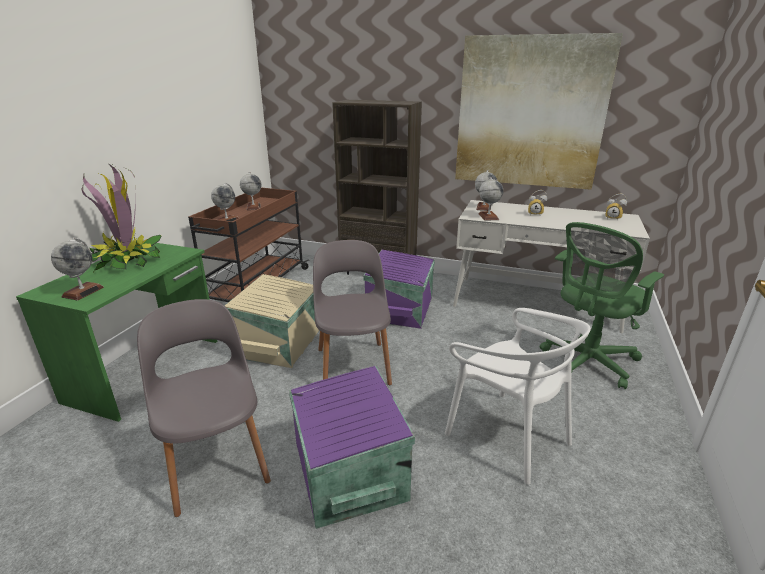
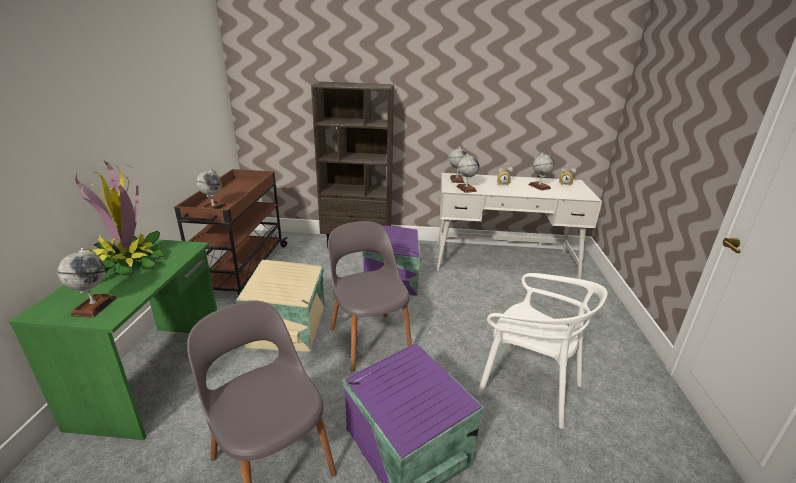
camera: 15 degrees left, 0 degrees up
globe [240,172,262,210] -> globe moved to [528,152,554,190]
picture [455,33,623,190] -> none
green office chair [540,222,664,389] -> none

